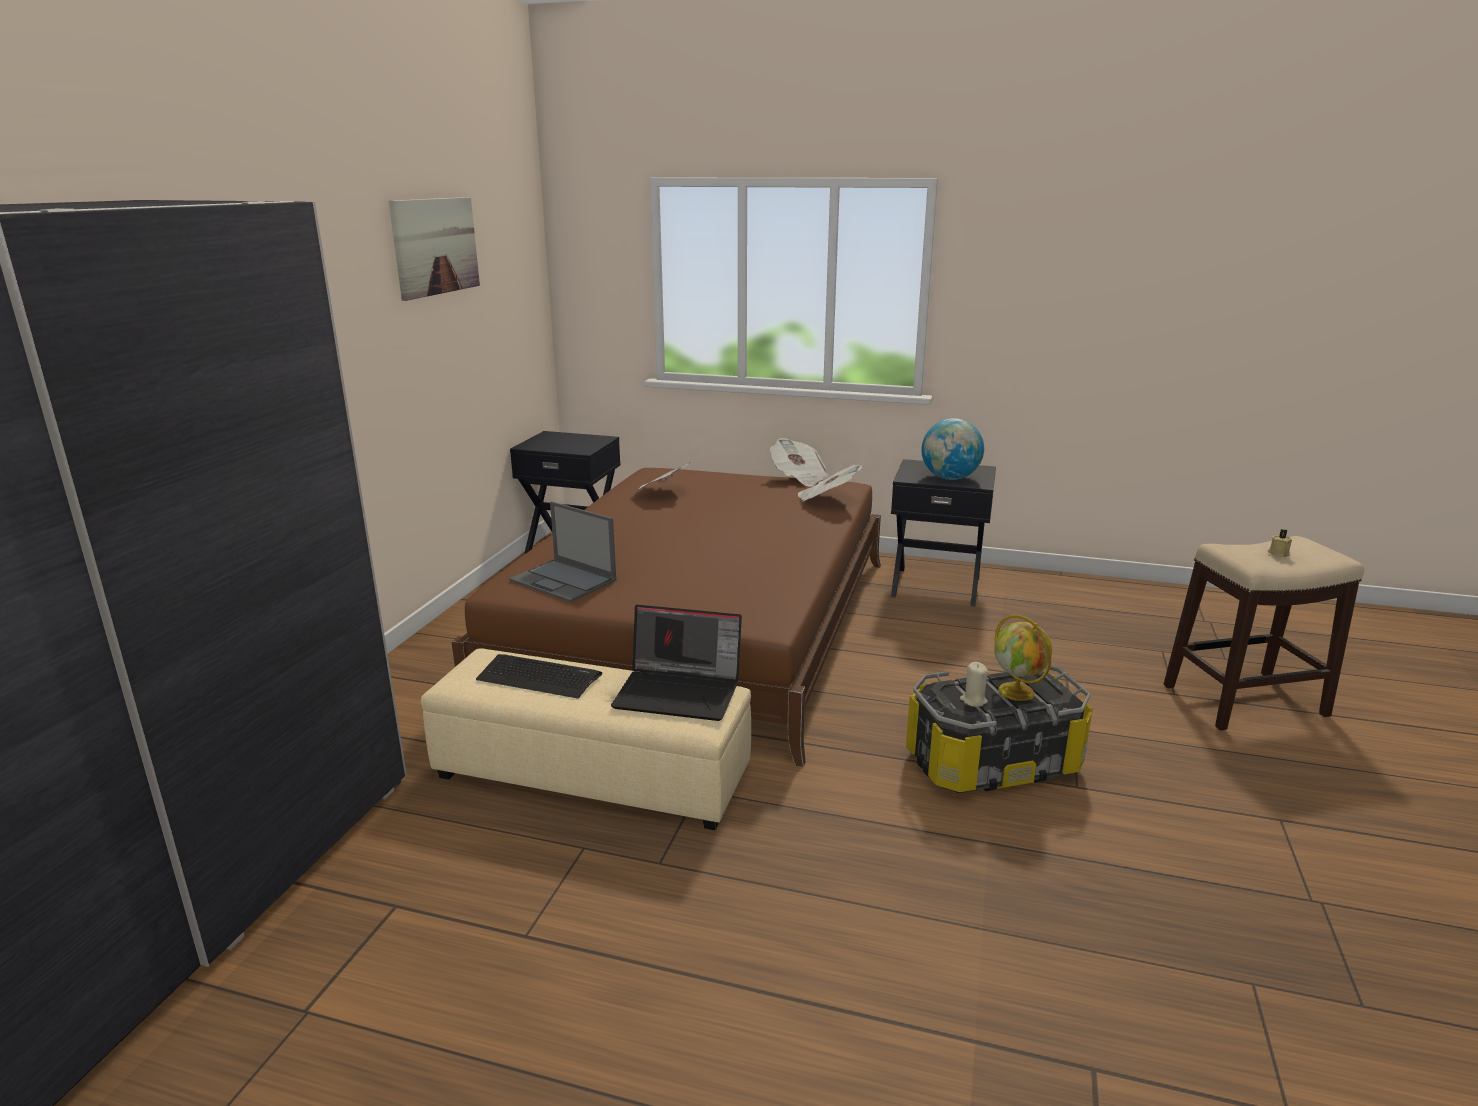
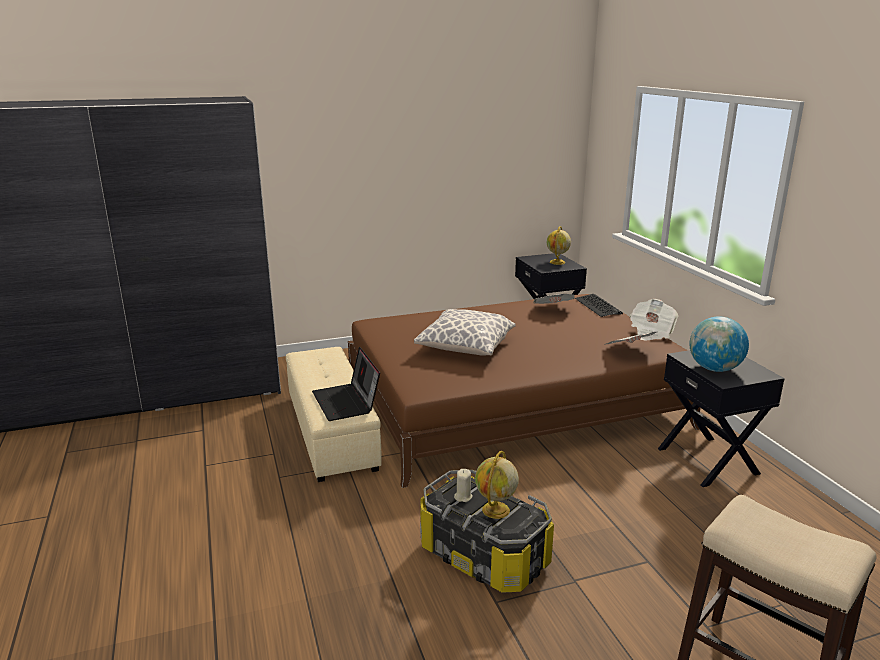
camera: 55 degrees right, 0 degrees up
picture [389,197,480,301] -> none
keyboard [476,654,602,698] -> keyboard moved to [575,294,623,317]
laptop [509,501,616,602] -> none
beige candle [1268,529,1292,557] -> none
none -> pillow [414,309,516,356]
none -> globe [547,226,571,265]

